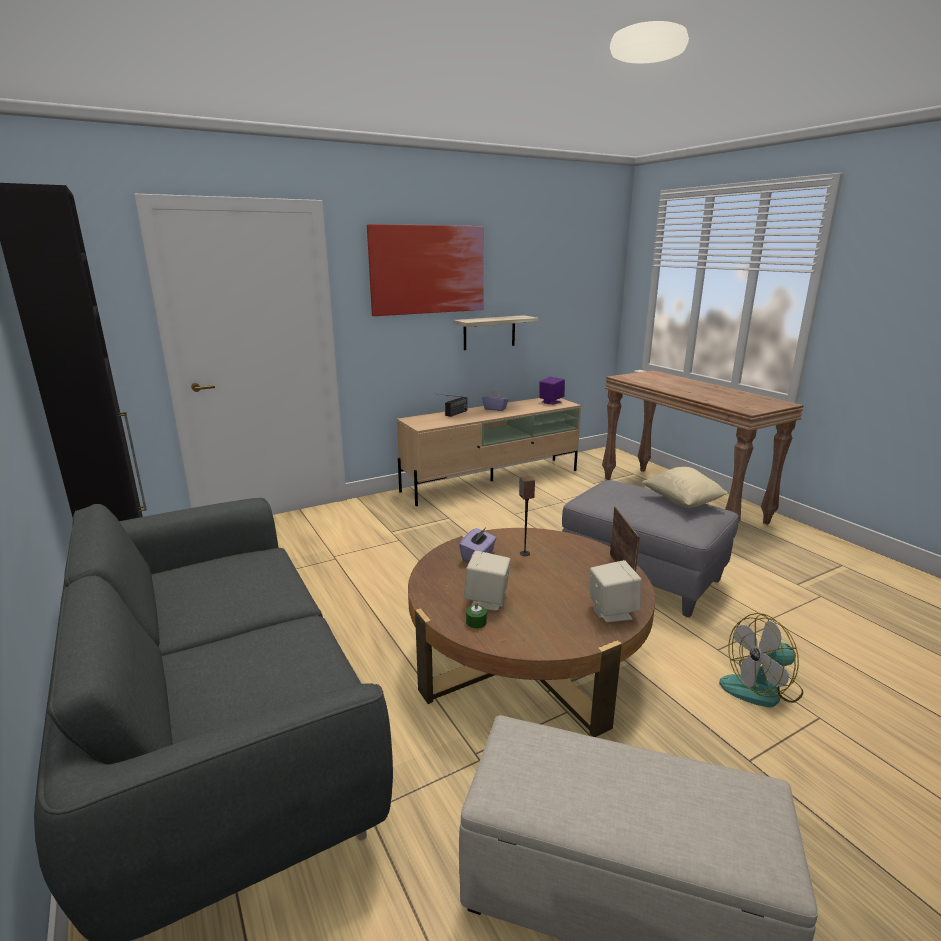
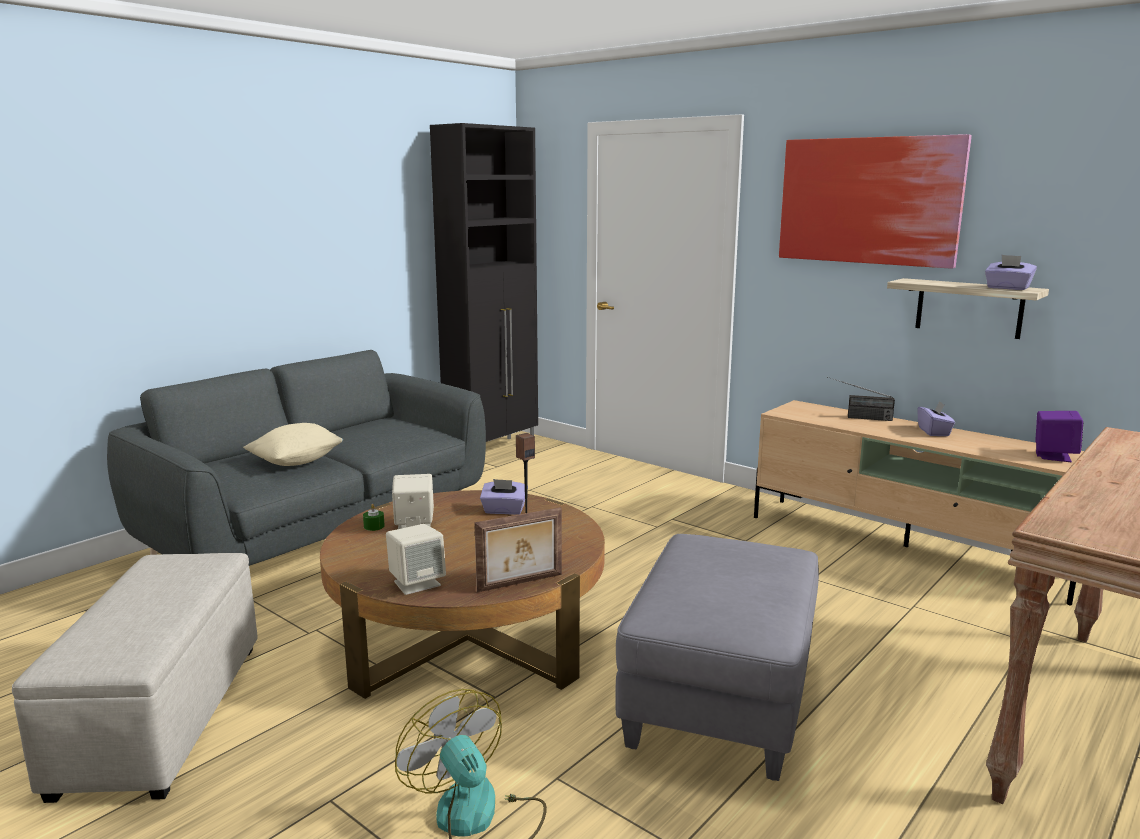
camera: 70 degrees right, 5 degrees down
beige pillow [641,467,728,508] -> beige pillow moved to [243,423,343,466]
none -> purple tissue box [985,255,1037,290]

